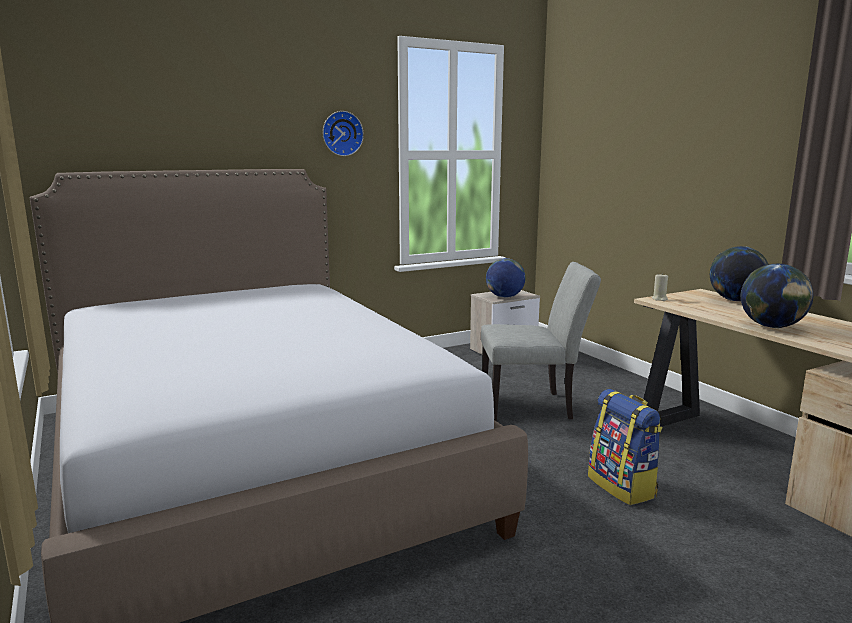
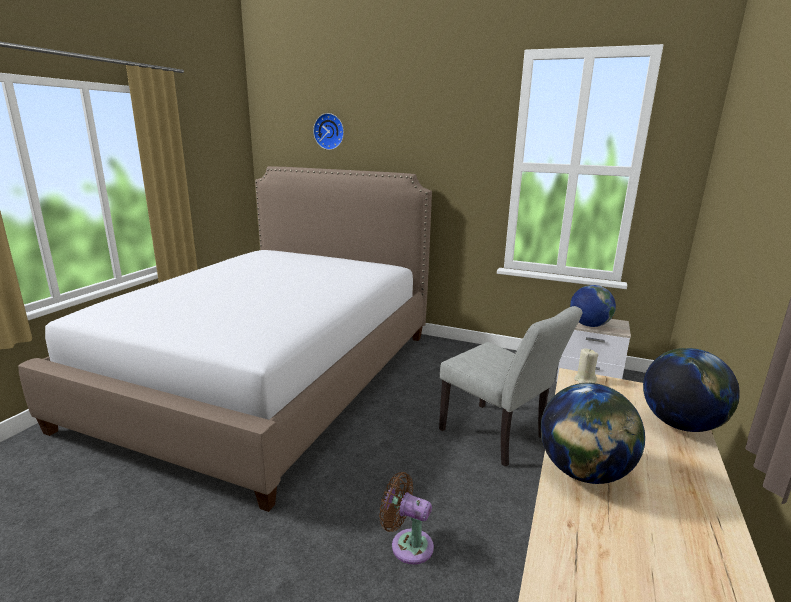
camera: 50 degrees right, 5 degrees up
wall clock [323,111,364,156] -> wall clock moved to [313,113,344,150]
backpack [588,389,662,505] -> brown fan [379,472,434,565]

